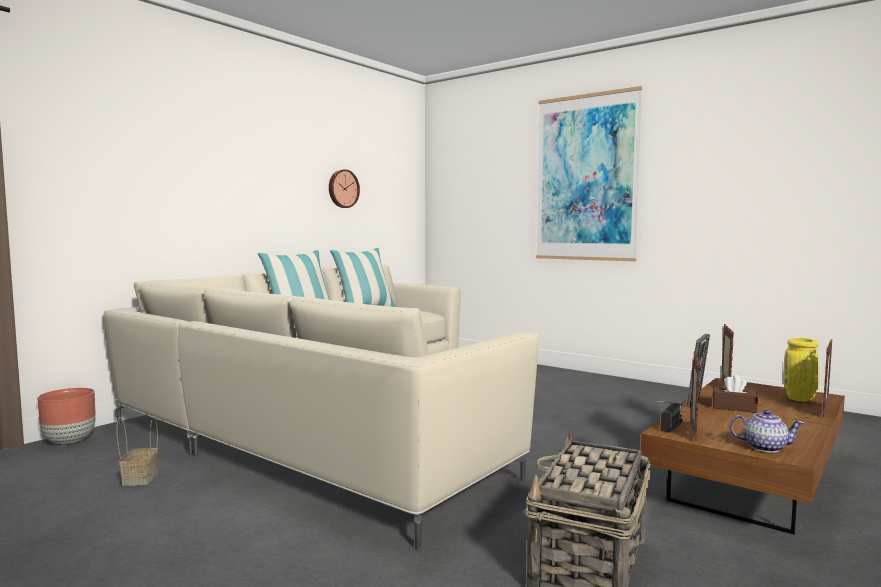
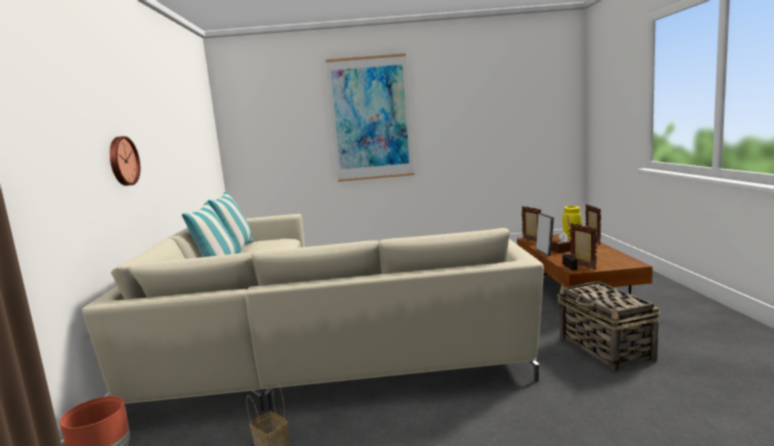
camera: 40 degrees left, 5 degrees up
wall clock [329,169,360,208] -> wall clock moved to [110,136,140,186]
teapot [730,410,804,453] -> none

